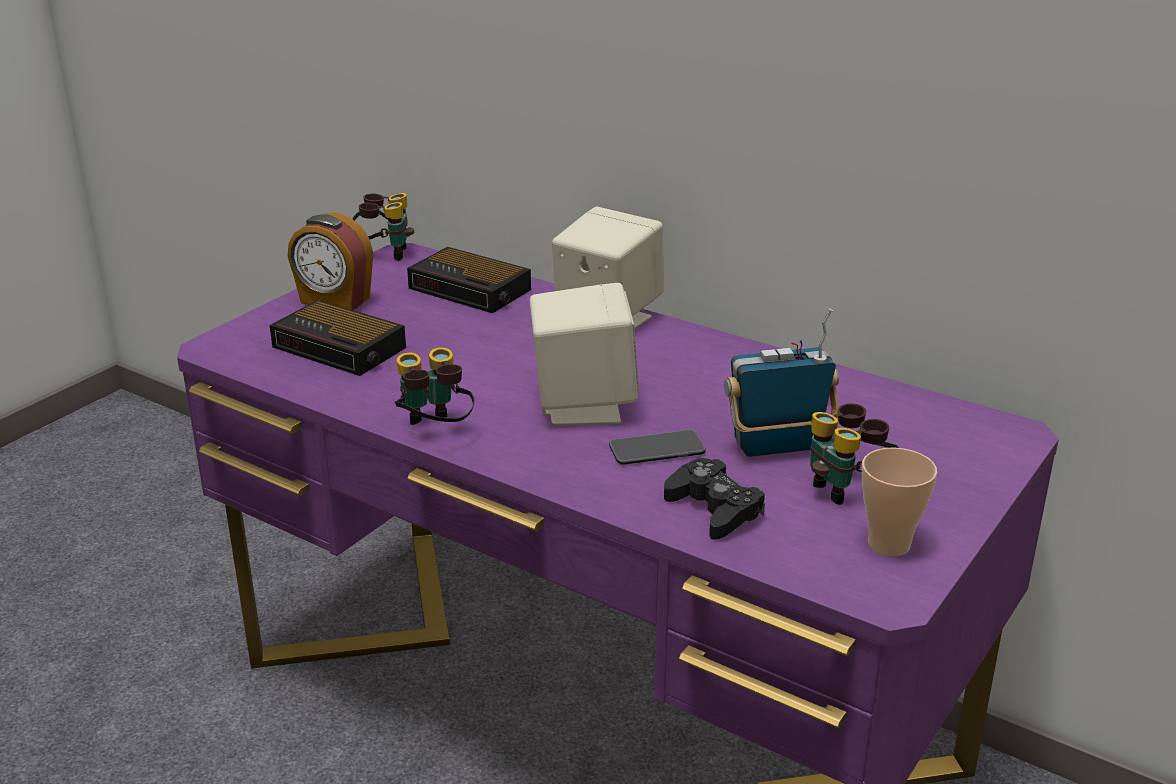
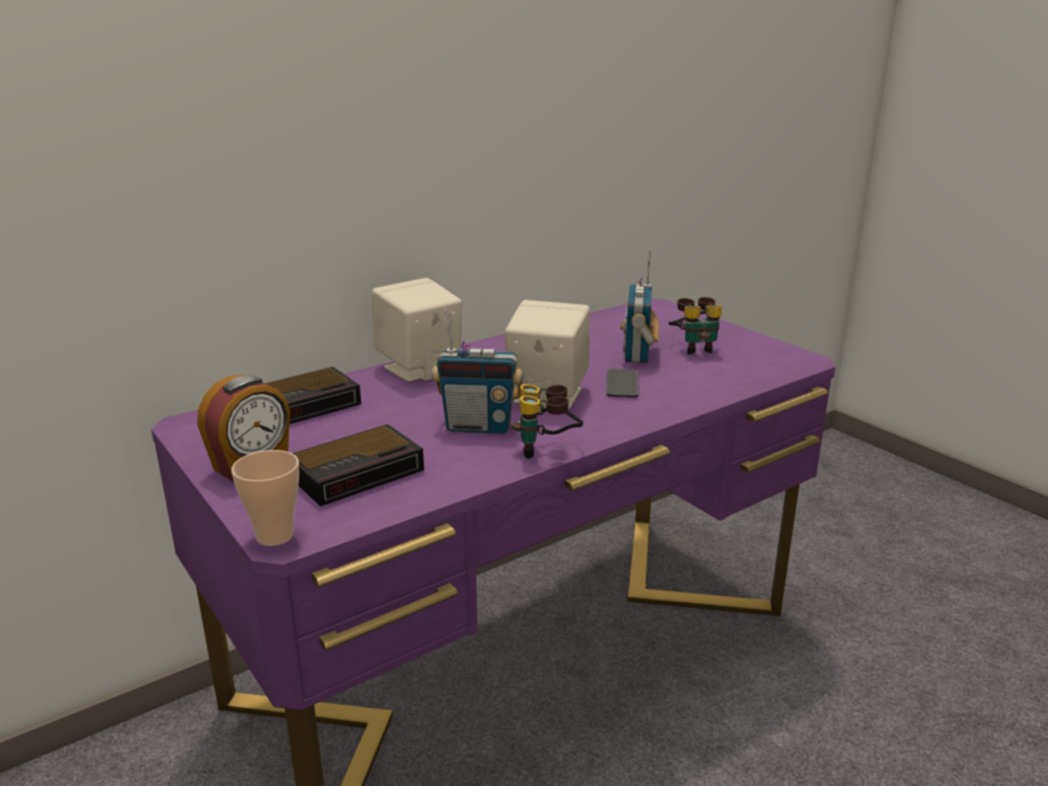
camera: 70 degrees left, 5 degrees down
binoculars [352,193,414,261] -> none
black game controller [664,458,765,540] -> none
cup [862,447,937,556] -> cup moved to [231,450,299,546]
none -> radio [432,310,523,434]

